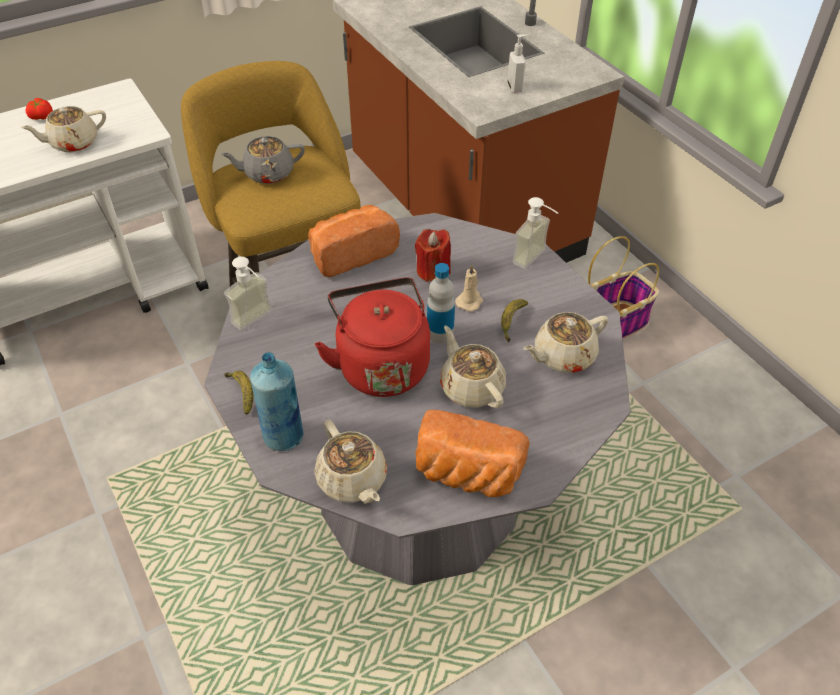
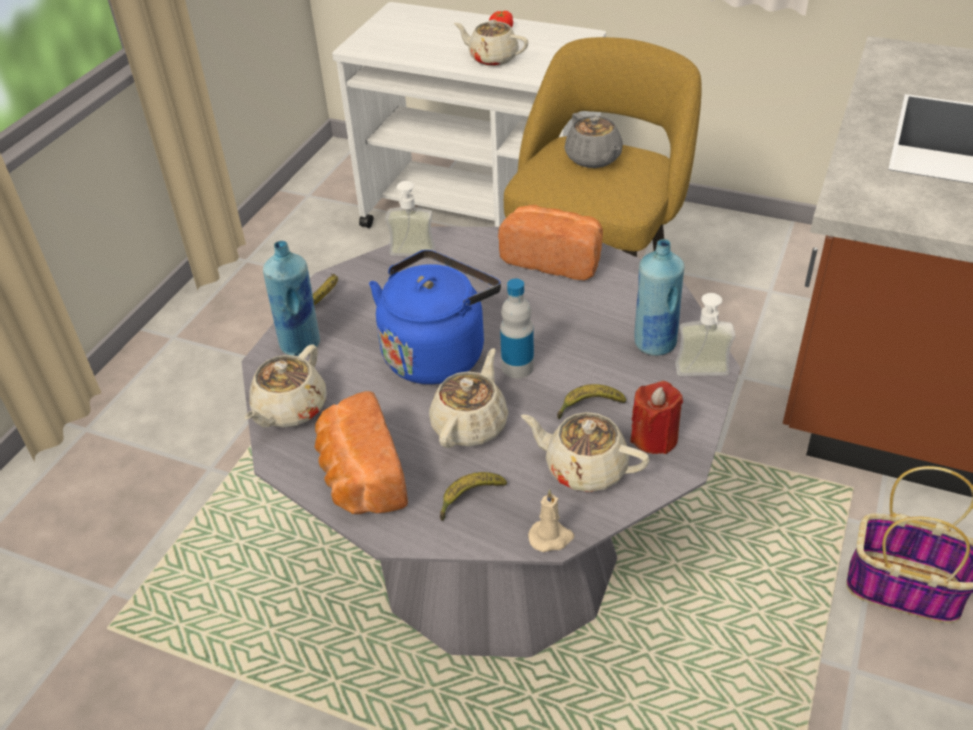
camera: 55 degrees right, 5 degrees down
grey teapot [221,136,305,184] -> grey teapot turned 150 degrees counterclockwise [564,113,623,168]
red kettle [315,277,430,397] -> blue kettle [369,250,501,384]
red candle [415,229,451,282] -> red candle moved to [630,381,683,454]
beige candle [455,265,483,312] -> beige candle moved to [528,489,574,552]
soap dispenser [507,35,528,93] -> none
none -> banana [440,472,507,521]
none -> blue bottle [634,239,685,356]

